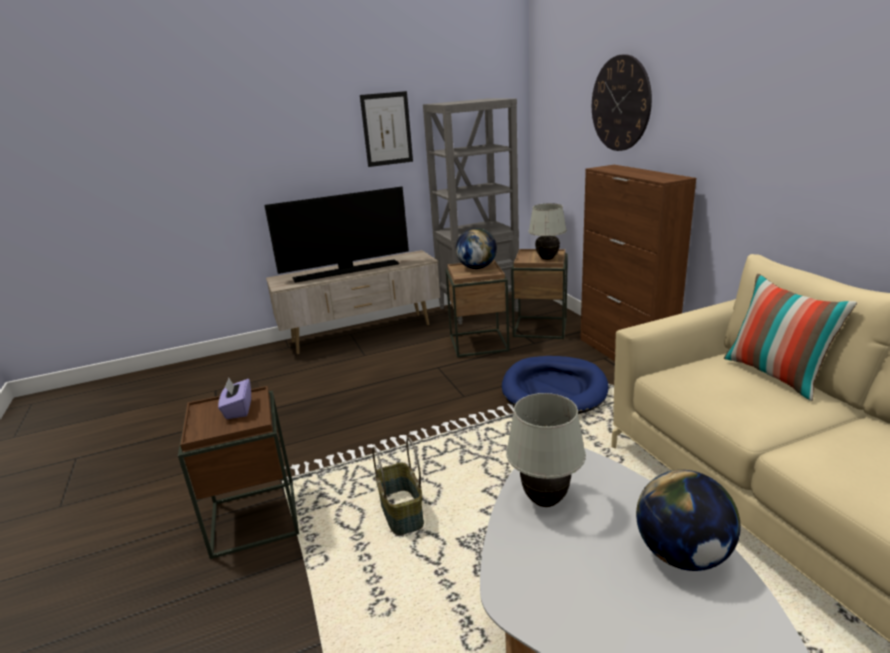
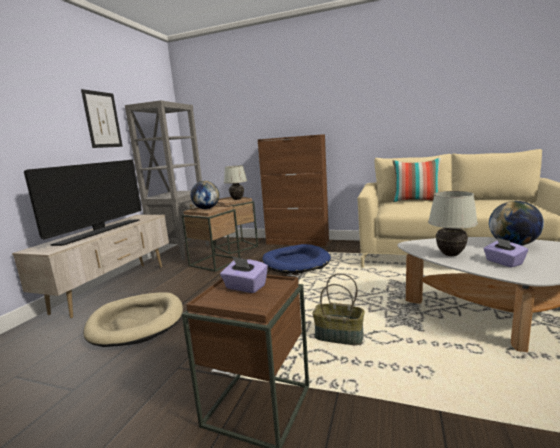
camera: 50 degrees left, 10 degrees down
wall clock [592,54,652,151] -> none
none -> beige dog bed [84,292,183,347]
none -> purple tissue box [484,237,528,268]

